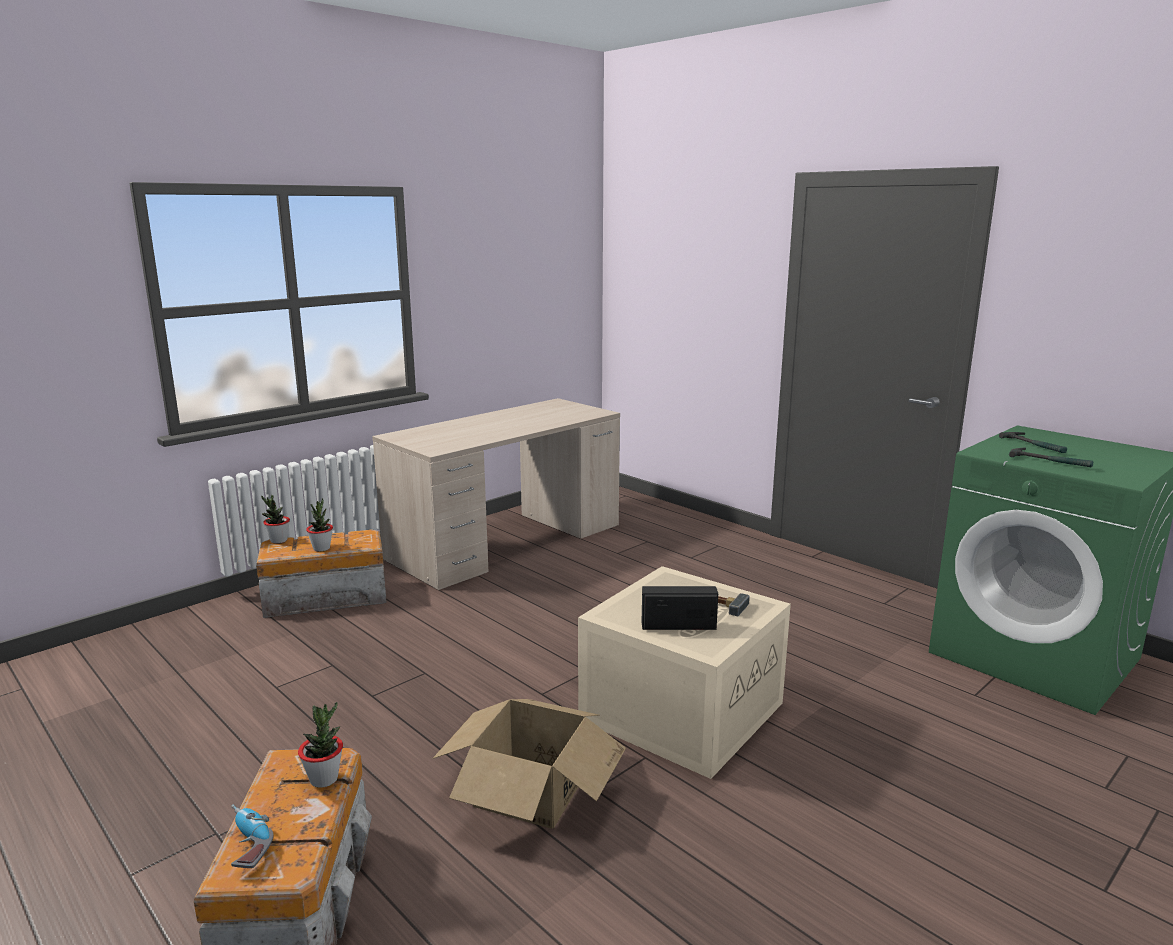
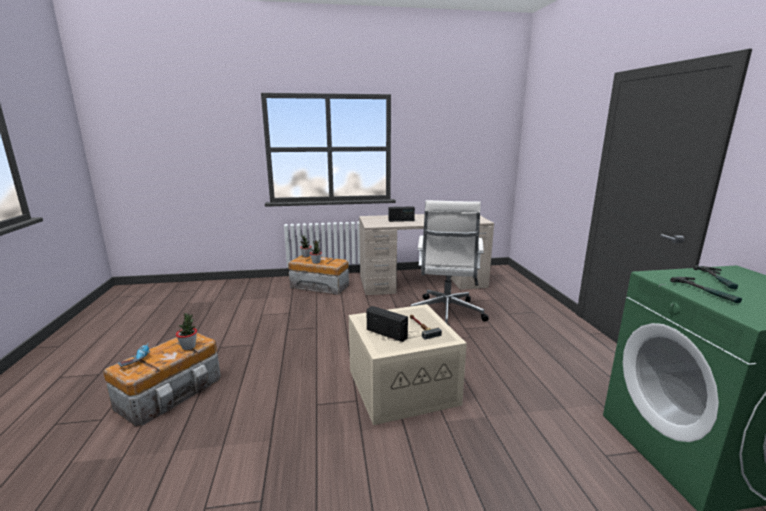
camera: 35 degrees right, 0 degrees up
cardboard box [432,699,626,829] -> none
none -> radio [389,206,415,222]
none -> white office chair [411,200,489,326]

